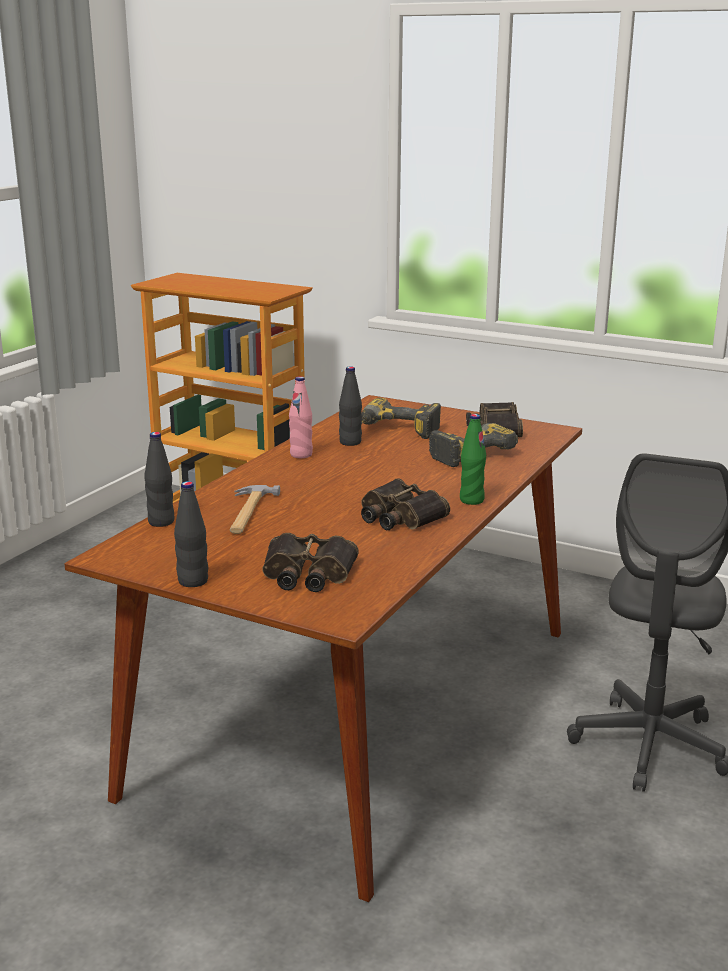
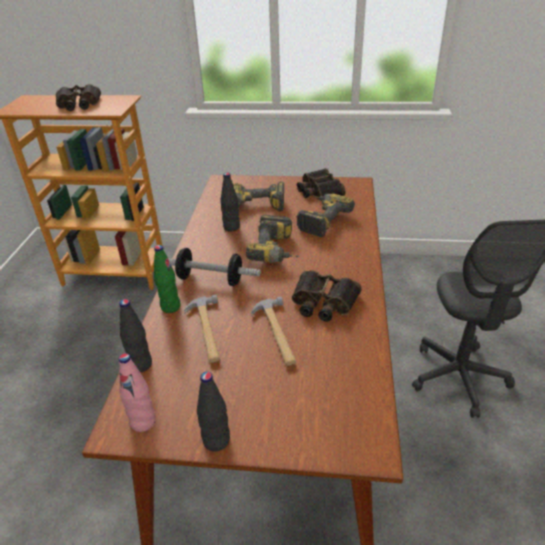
camera: 20 degrees left, 15 degrees up
binoculars [262,533,358,592] -> binoculars moved to [56,84,101,111]
pink bottle [289,376,313,458] -> pink bottle moved to [119,353,156,432]
green bottle [460,414,486,505] -> green bottle moved to [154,245,181,313]
none -> dumbbell [168,248,261,286]
none -> power drill [246,215,300,263]
none -> hammer [251,296,296,366]

